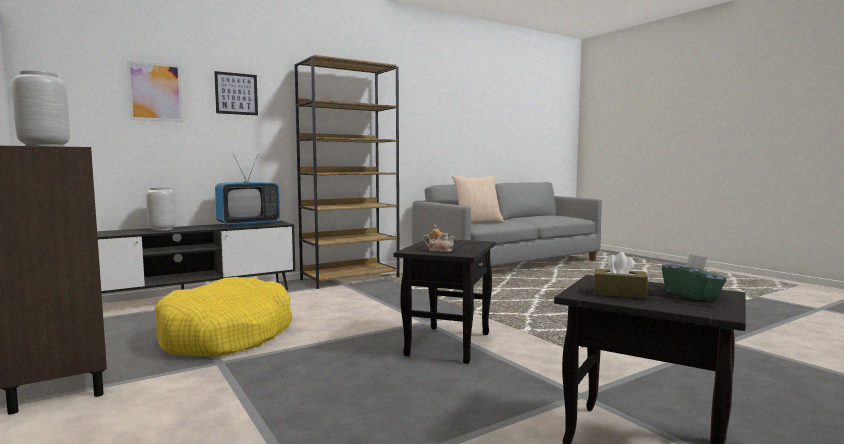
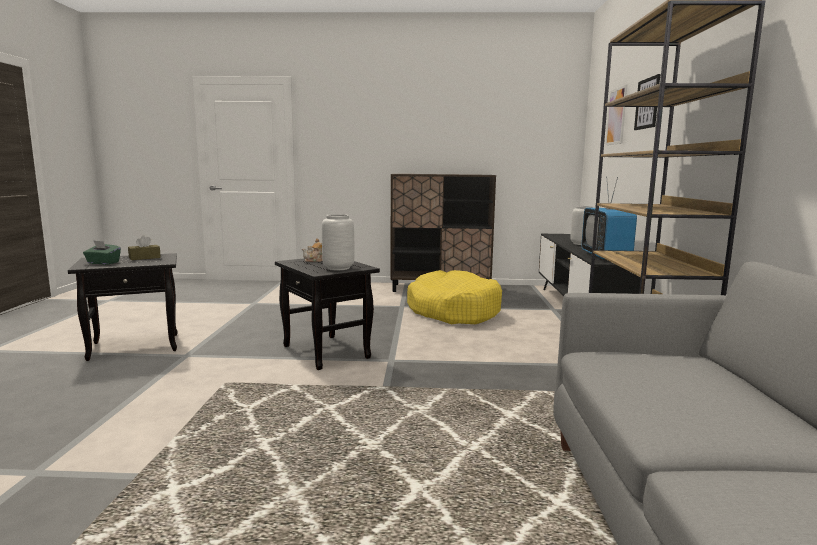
camera: 125 degrees right, 5 degrees up
grey vase [12,70,70,147] -> grey vase moved to [322,214,354,270]
beige pillow [452,176,504,223] -> none

